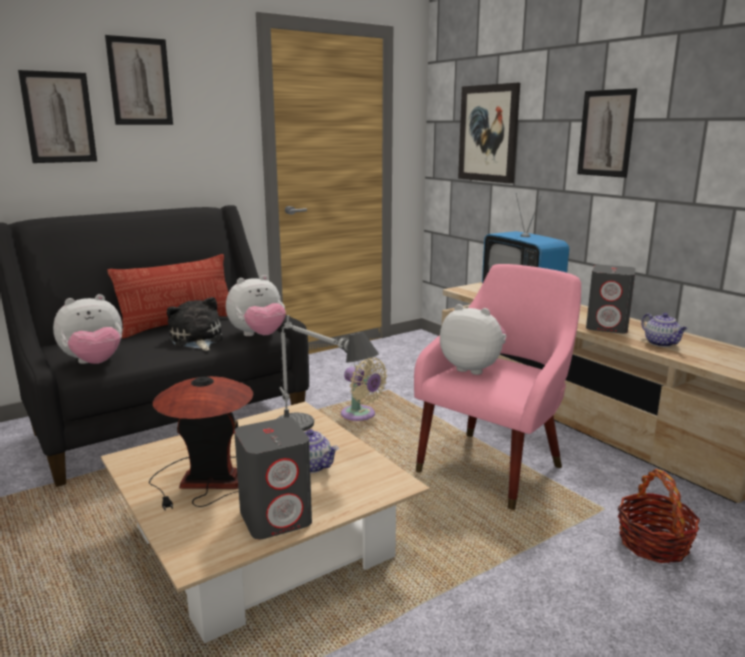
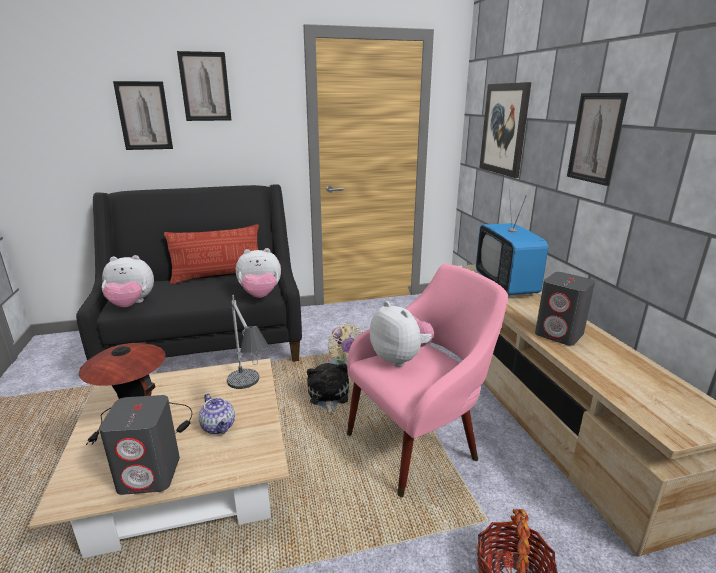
camera: 20 degrees right, 5 degrees up
plush toy [167,297,223,351] -> plush toy moved to [307,363,349,414]
teapot [641,313,688,347] -> none

